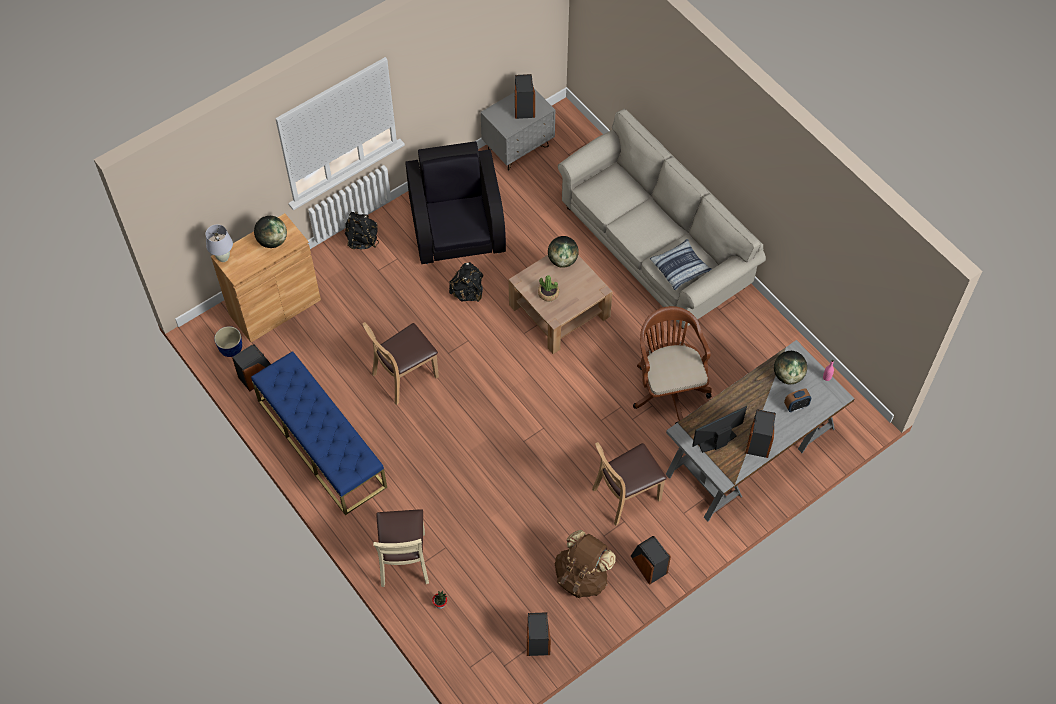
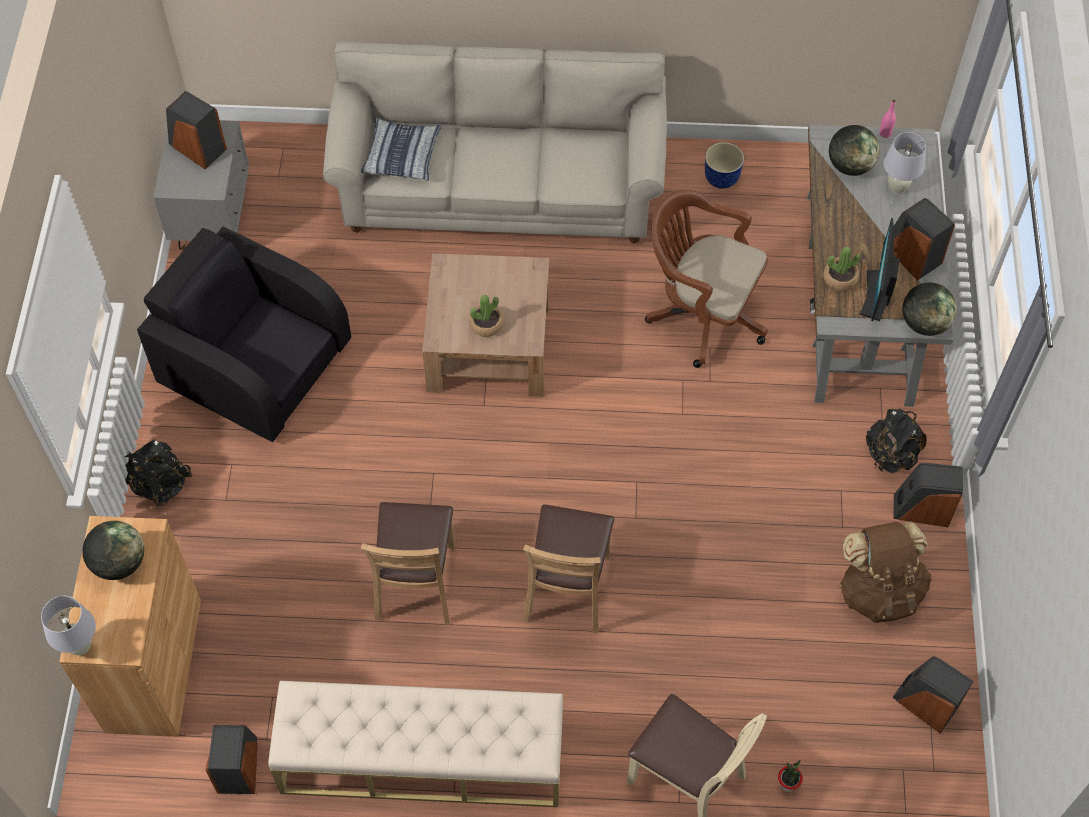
camera: 50 degrees left, 0 degrees up
planter [214,326,242,357] -> planter moved to [705,142,744,189]
blue bench [251,351,387,515] -> beige bench [268,681,563,807]
black backpack [449,262,483,302] -> black backpack moved to [866,409,927,473]
globe [548,236,579,268] -> globe moved to [903,282,957,336]
brown chair [592,442,667,526] -> brown chair moved to [523,504,614,634]
pillow [650,239,712,290] -> pillow moved to [361,118,442,181]
alarm clock [784,388,811,412] -> white table lamp [883,132,926,194]
none -> potted plant [823,247,861,291]

